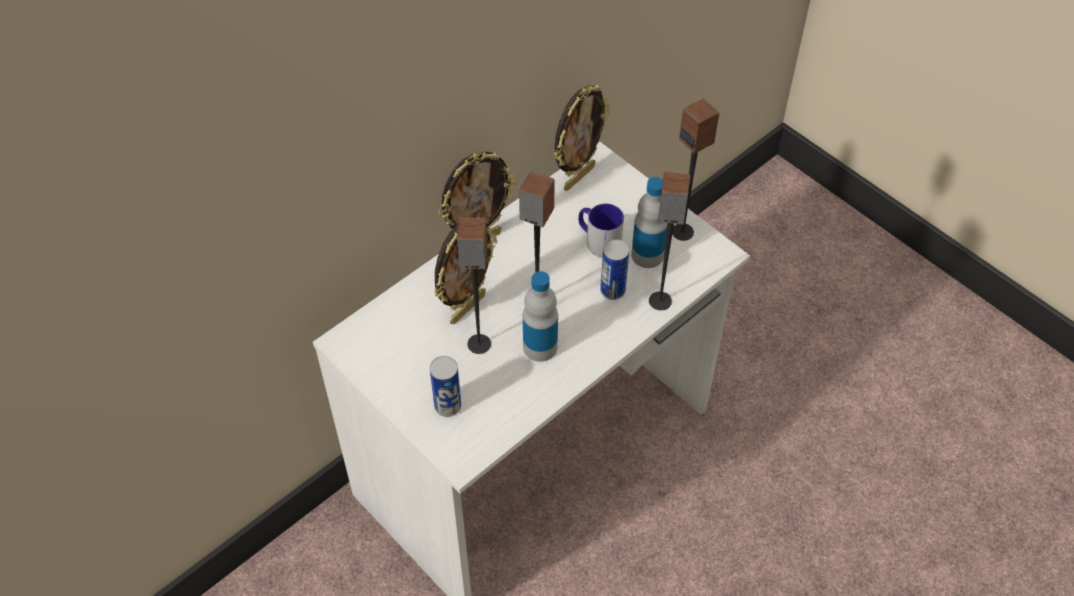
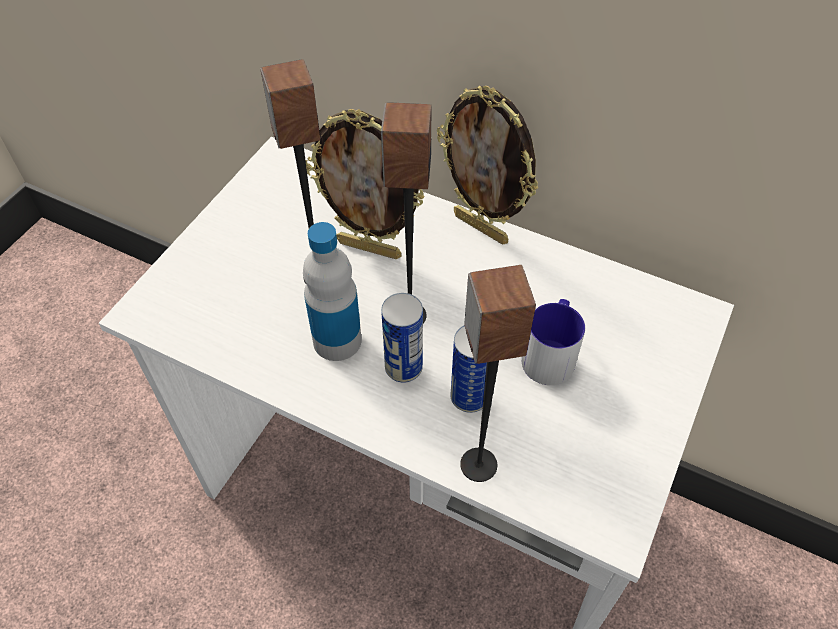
camera: 70 degrees right, 0 degrees up
can [430,356,461,417] -> can moved to [381,293,423,383]
picture frame [554,85,610,191] -> none
bottle [631,177,667,268] -> none
speaker [672,98,719,241] -> none

